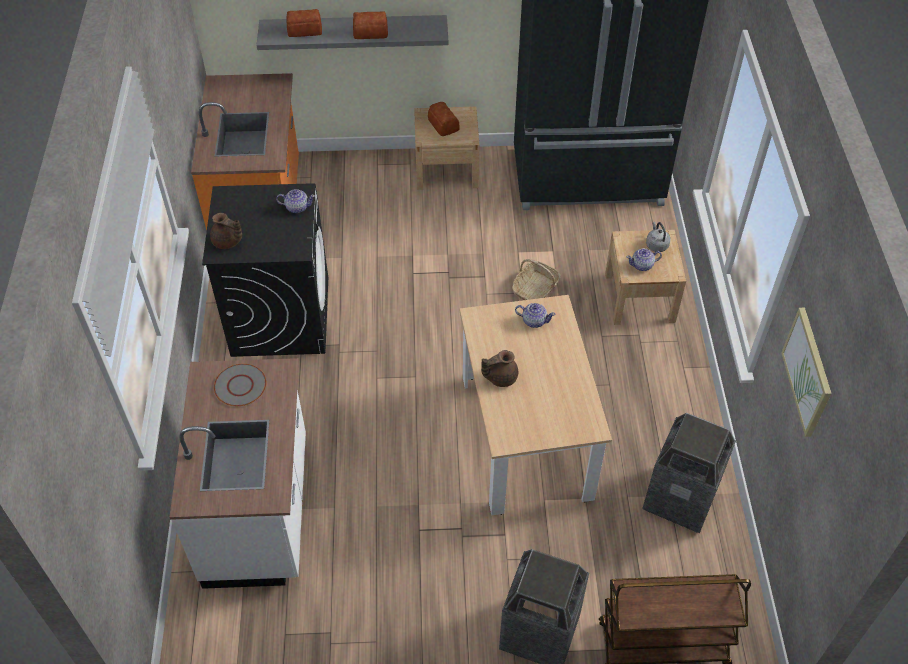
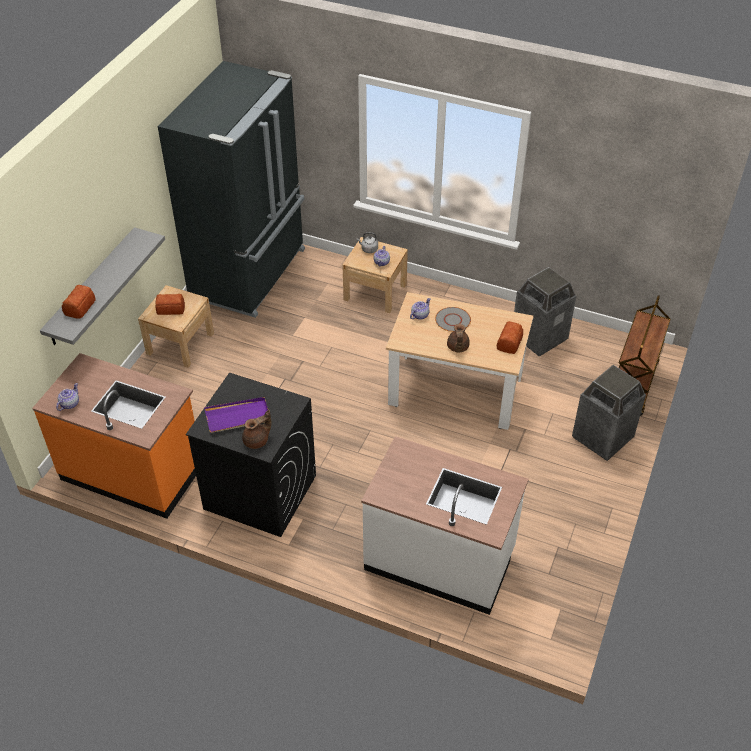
camera: 65 degrees left, 5 degrees down
grey plate [214,364,266,406] -> grey plate moved to [435,307,471,332]
teapot [276,189,315,213] -> teapot moved to [56,383,79,411]
bread [353,11,388,39] -> bread moved to [497,321,523,354]
basket [512,259,561,300] -> none
picture [781,308,832,437] -> none
none -> purple tray [204,397,268,433]

